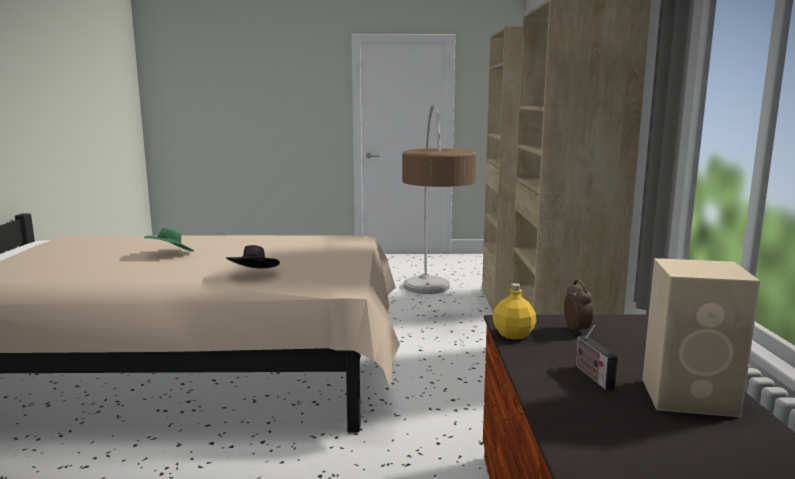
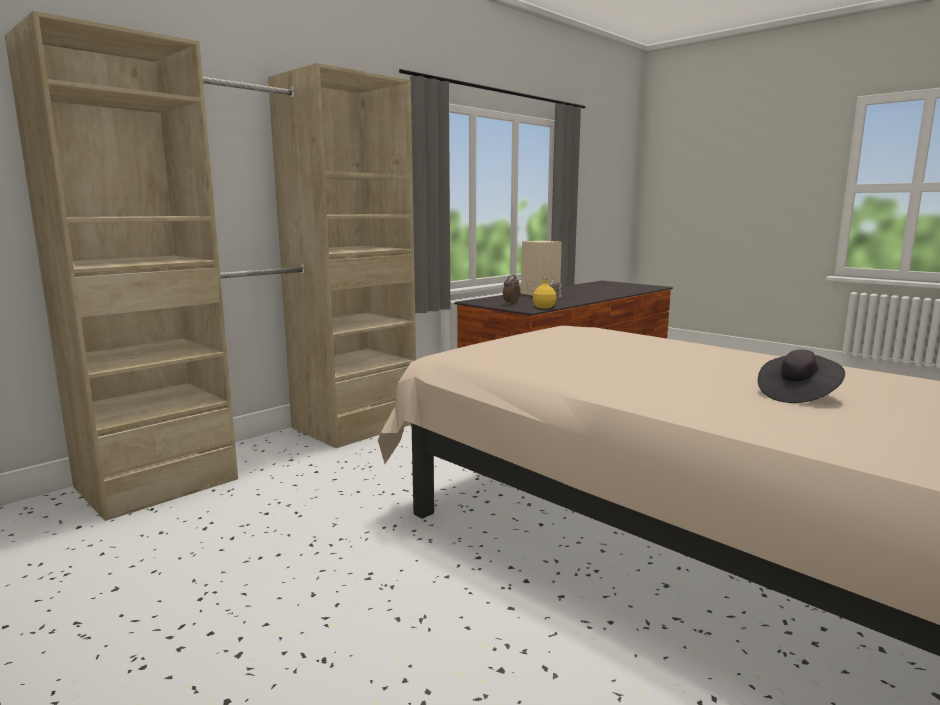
camera: 135 degrees left, 0 degrees up
green hat [144,228,194,251] -> none
black hat [226,245,280,269] -> black hat moved to [758,349,845,403]
floor lamp [402,104,476,294] -> none

